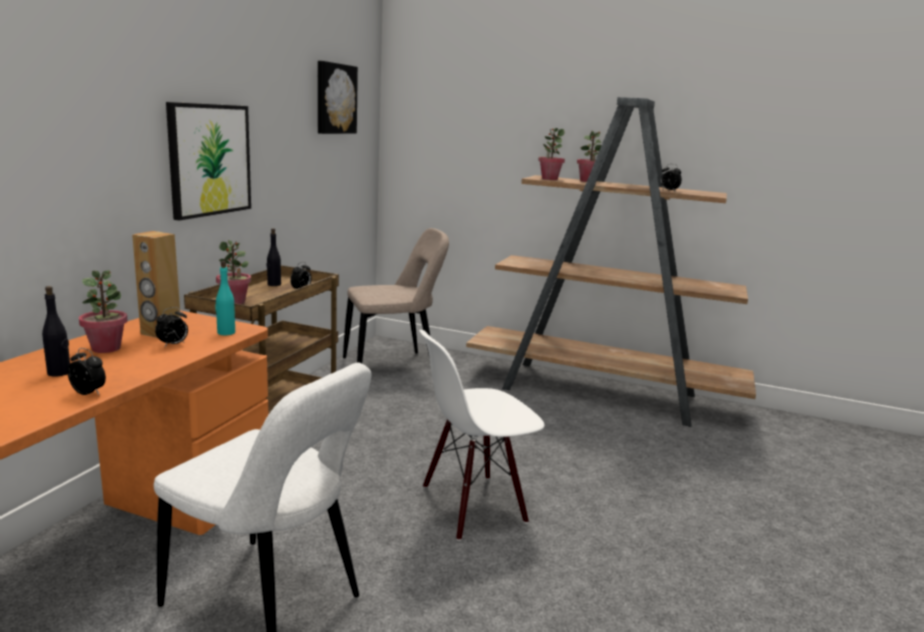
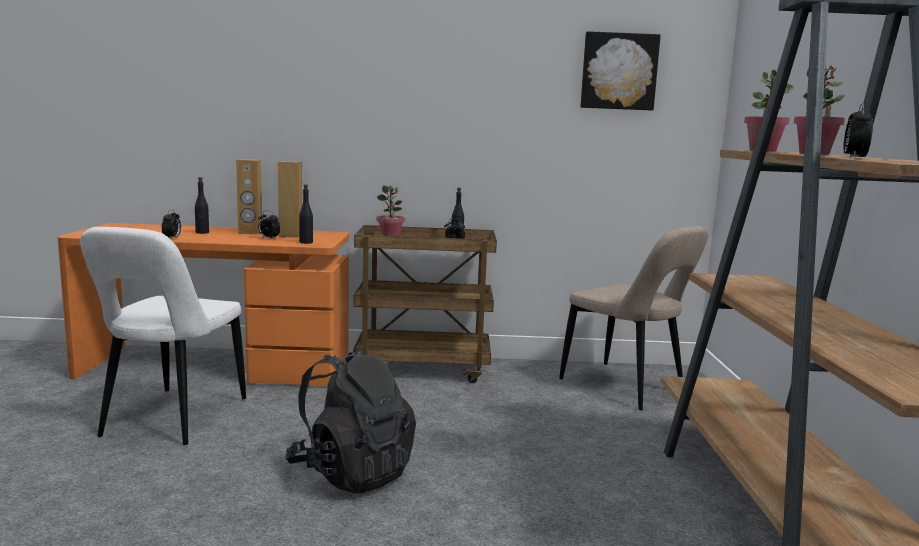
camera: 70 degrees right, 5 degrees down
potted plant [79,270,128,353] -> brown speaker [236,159,262,235]
picture [166,102,251,221] -> none
turquoise bottle [215,261,235,335] -> black bottle [299,184,313,244]
white chair [419,330,544,541] -> black backpack [285,348,416,494]

